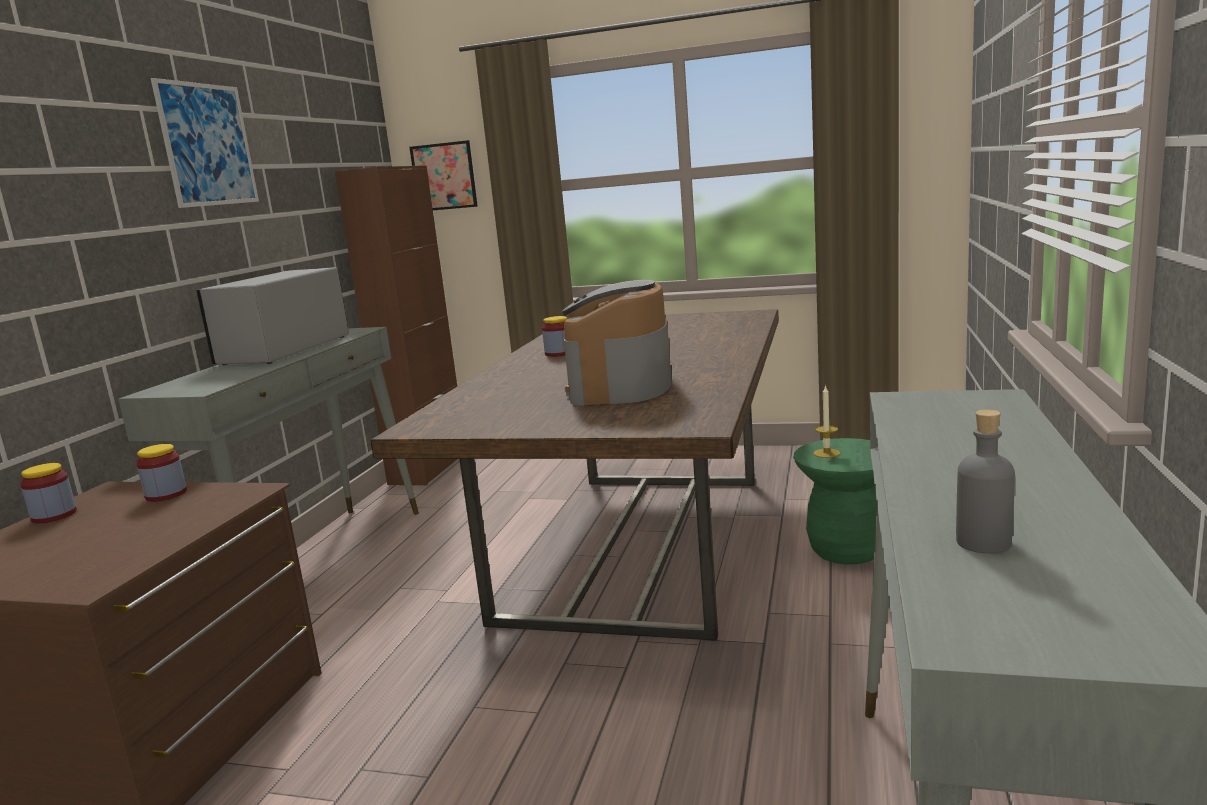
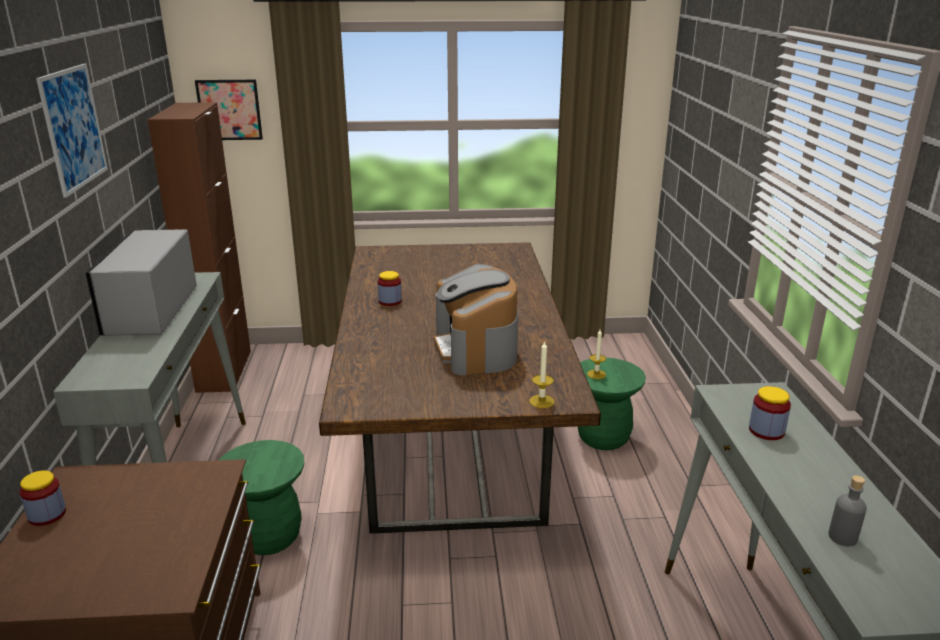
camera: 20 degrees left, 10 degrees up
jar [136,444,187,502] -> jar moved to [749,386,791,440]
none -> green stool [219,440,304,555]
none -> candle [529,340,554,408]

